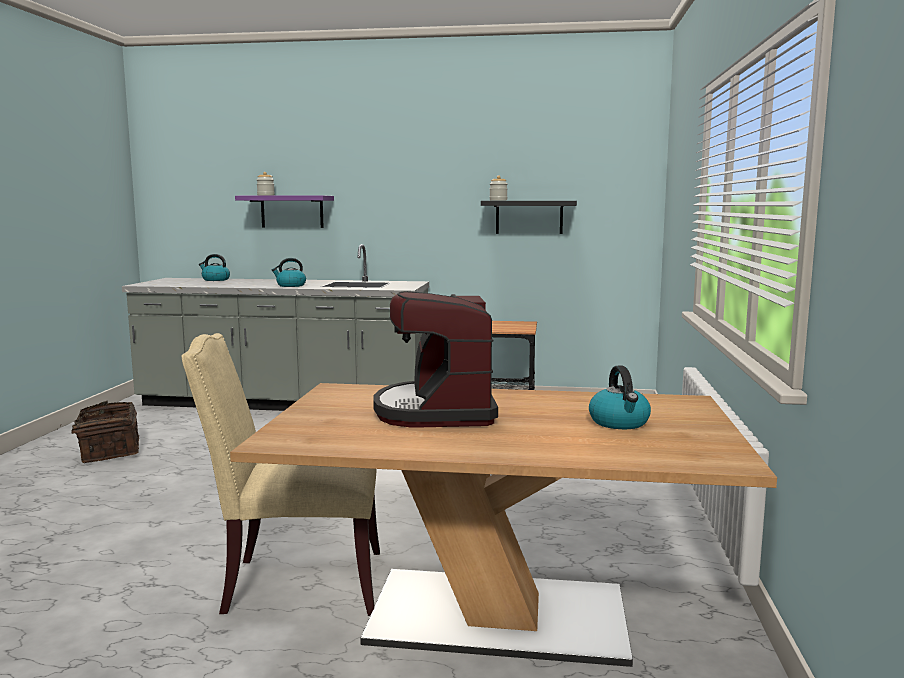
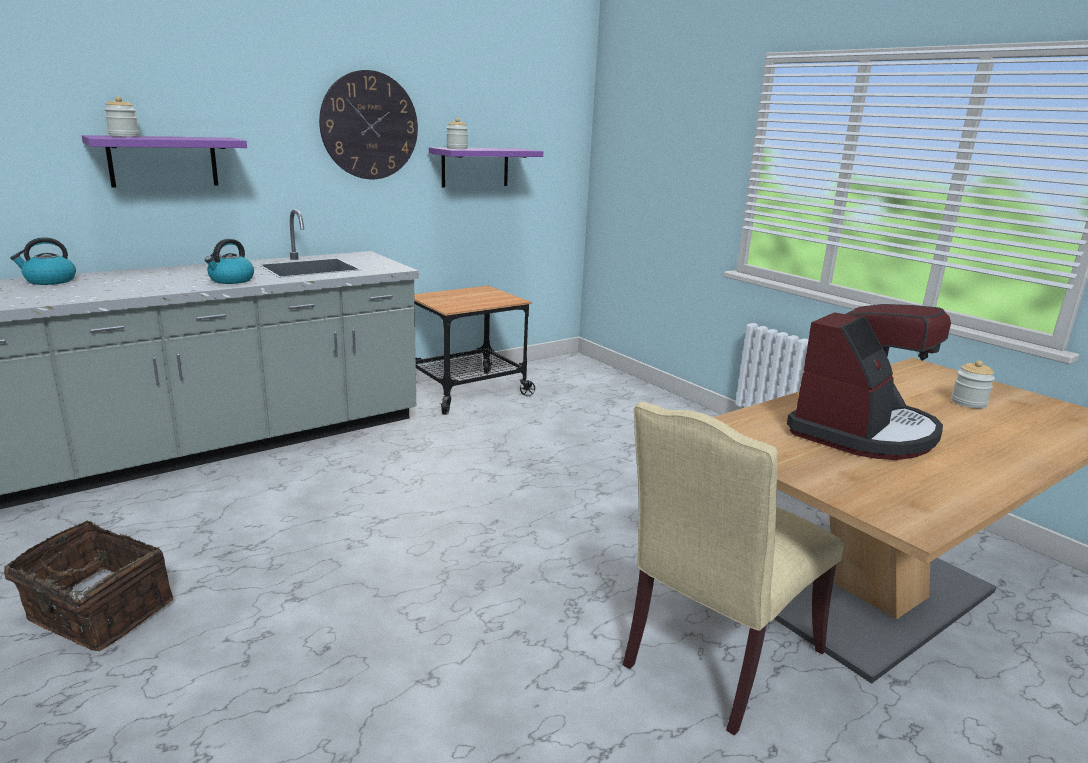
camera: 45 degrees left, 10 degrees up
coffee machine [373,291,498,427] -> coffee machine turned 90 degrees counterclockwise [787,304,951,460]
black shelf [481,201,577,234] -> purple shelf [429,147,543,187]
kettle [589,366,651,429] -> jar [951,361,995,408]
none -> wall clock [319,70,418,179]

